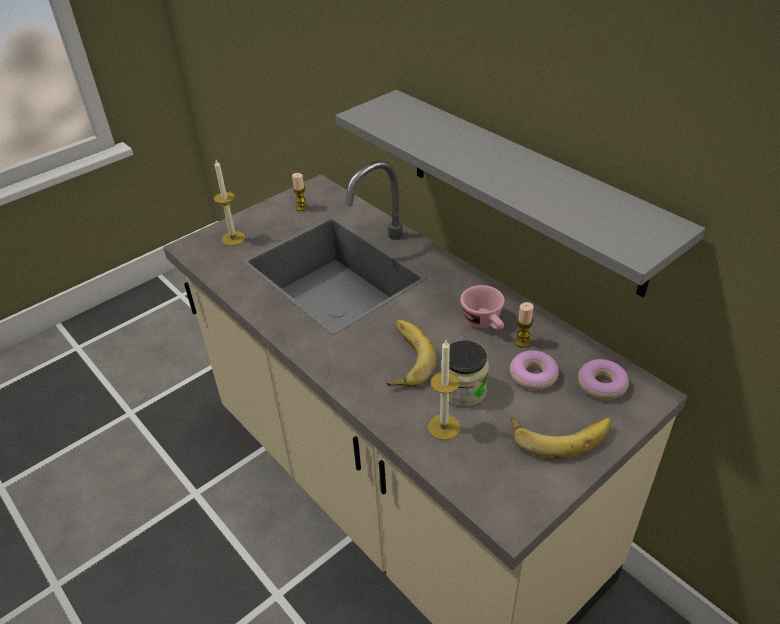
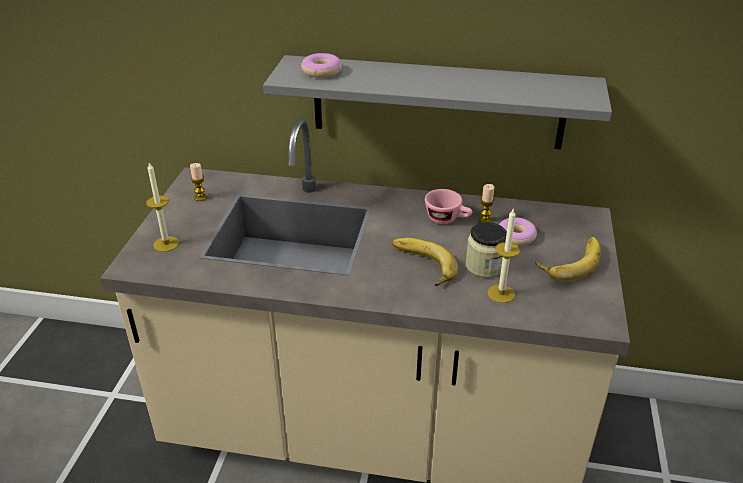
camera: 40 degrees left, 5 degrees down
donut [578,359,629,400] -> donut moved to [301,53,342,78]

